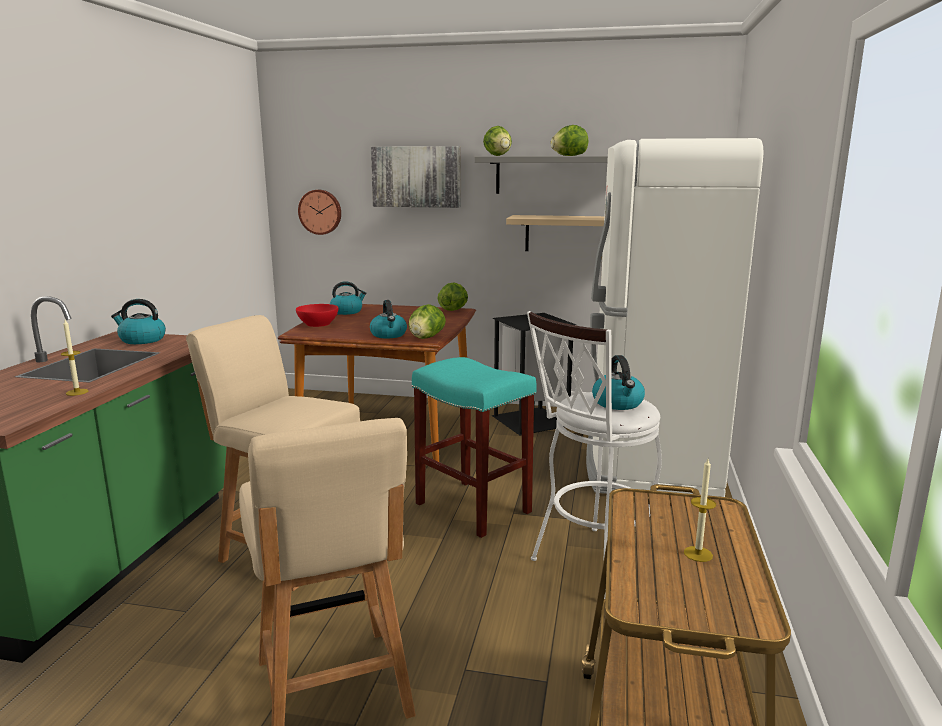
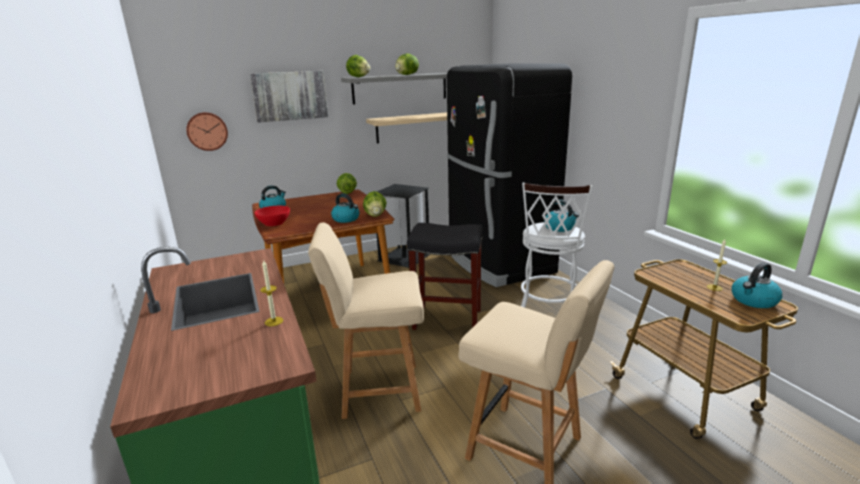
camera: 35 degrees left, 5 degrees up
kettle [111,299,166,344] -> kettle moved to [732,263,782,308]
turquoise stool [412,357,537,538] -> black stool [407,223,483,330]
white fridge [586,138,763,497] -> black fridge [447,63,572,287]

